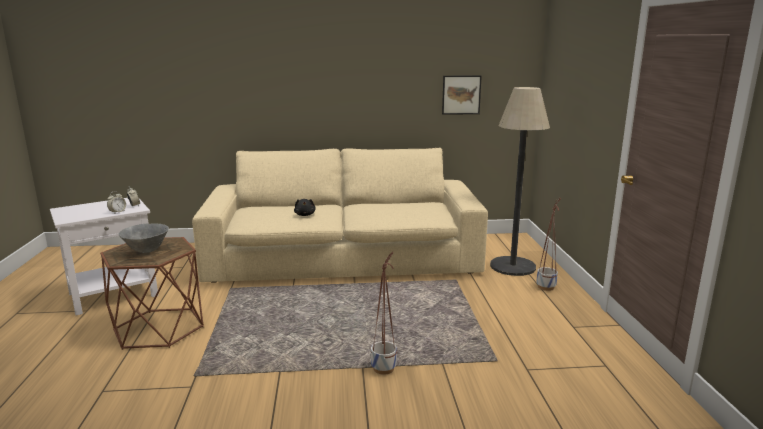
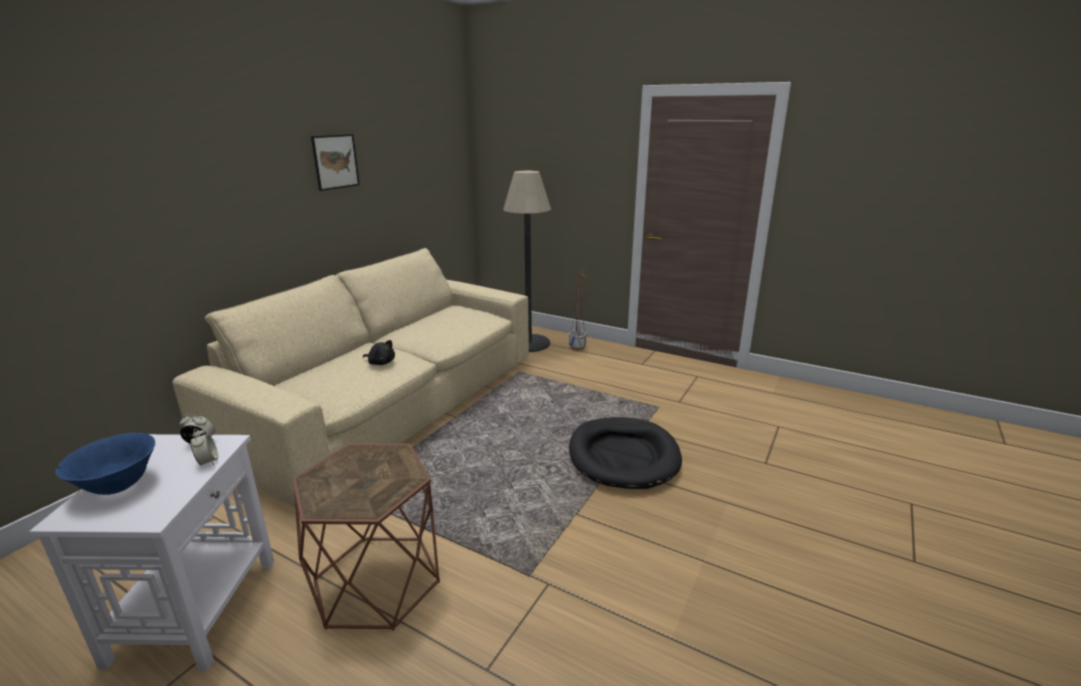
camera: 55 degrees left, 5 degrees up
grey bowl [119,224,169,253] -> none
planter [371,252,397,375] -> black dog bed [569,417,682,489]
picture [442,75,482,115] -> picture moved to [311,134,360,191]
none -> blue bowl [55,433,155,495]

